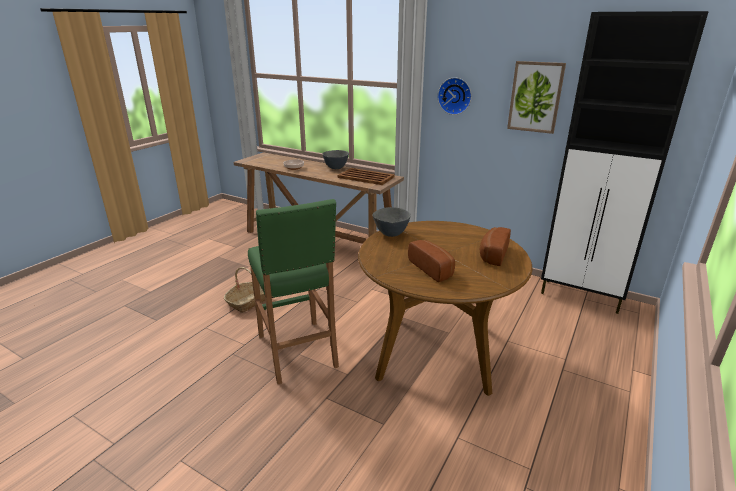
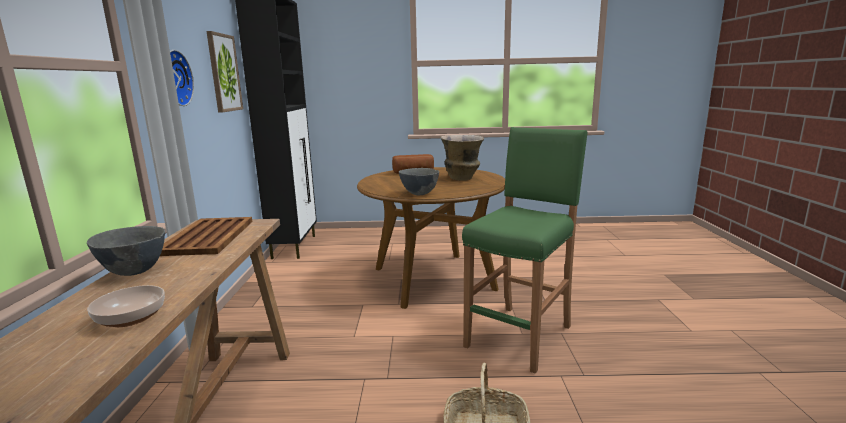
camera: 120 degrees left, 10 degrees down
bread [408,240,455,282] -> vase [440,135,484,181]

